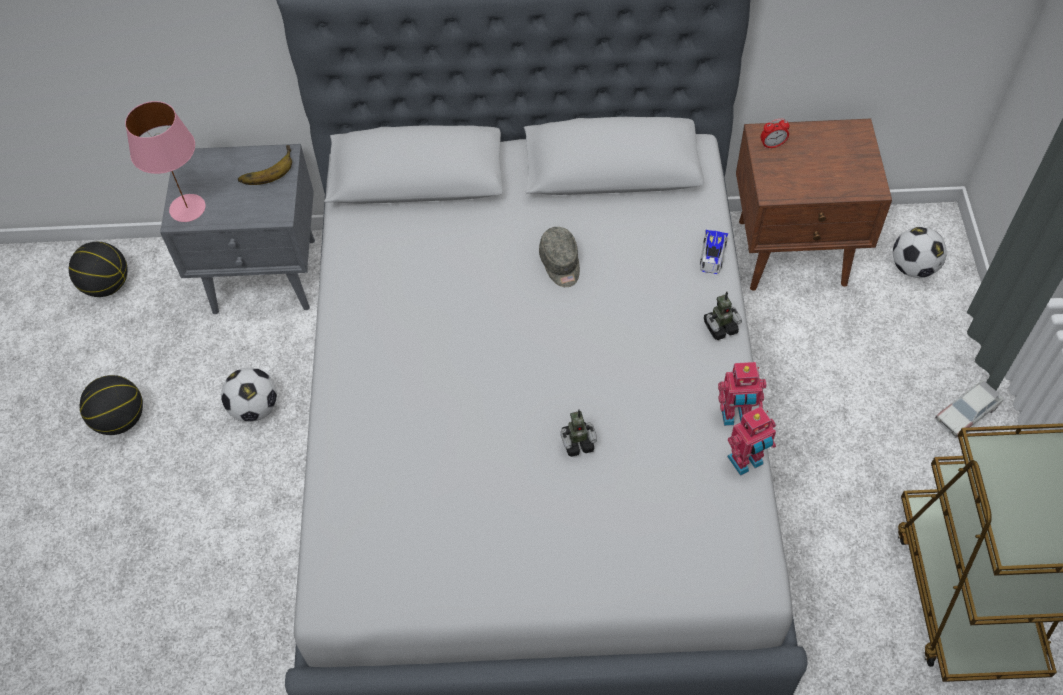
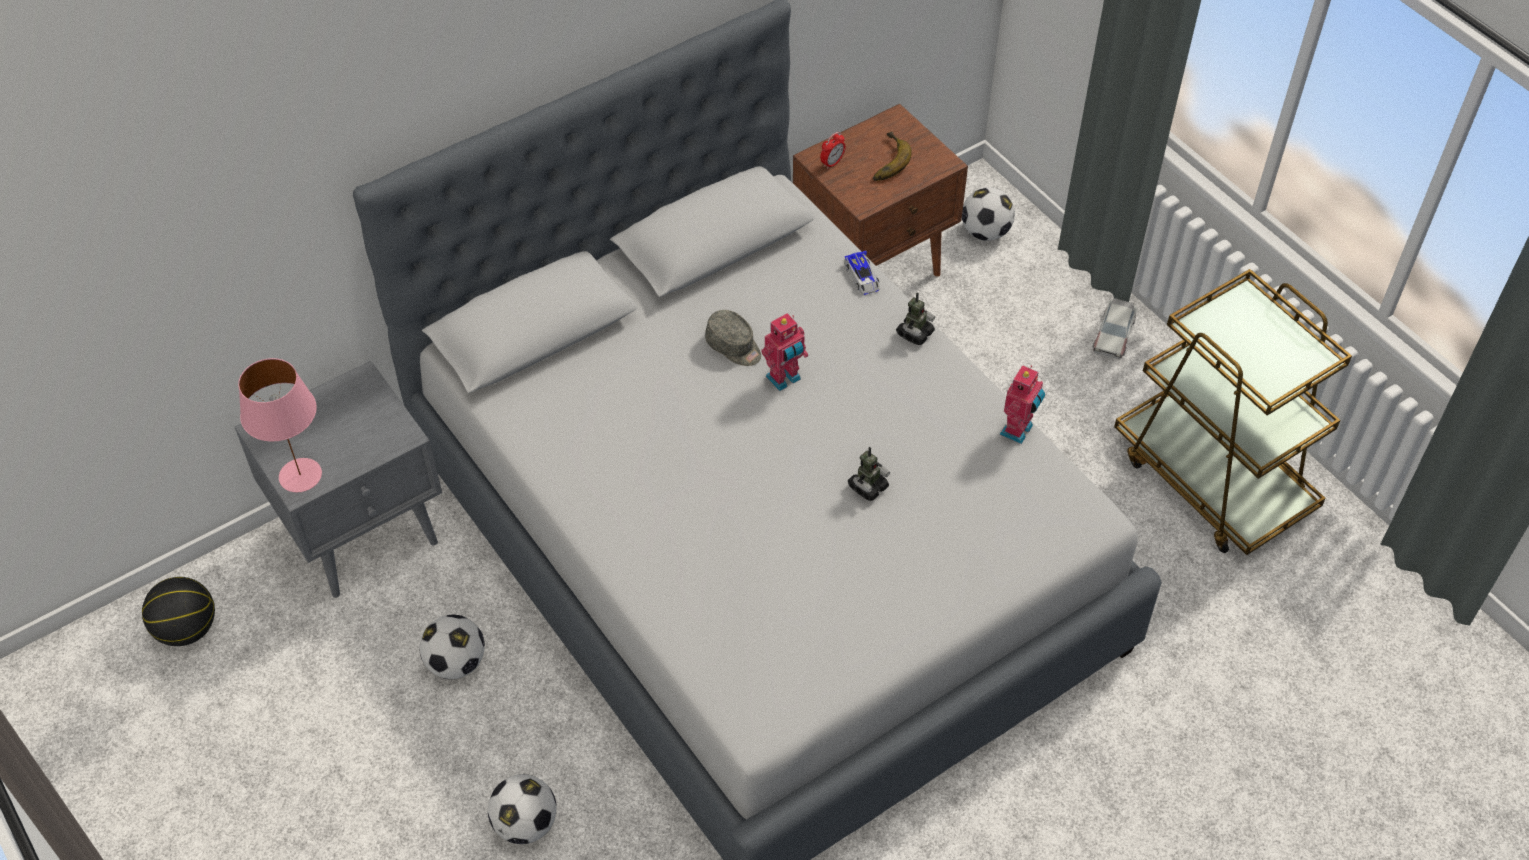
camera: 35 degrees left, 5 degrees down
basketball [80,375,143,435] -> none
banana [238,145,292,185] -> banana moved to [873,132,912,181]
toy robot [718,362,766,426] -> toy robot moved to [761,313,808,391]
none -> football [488,774,557,844]

